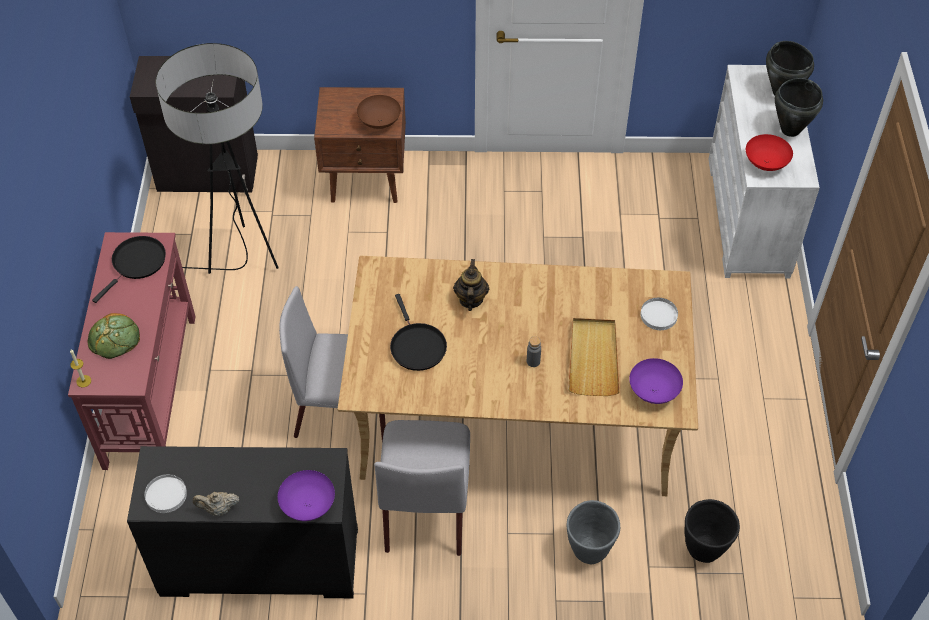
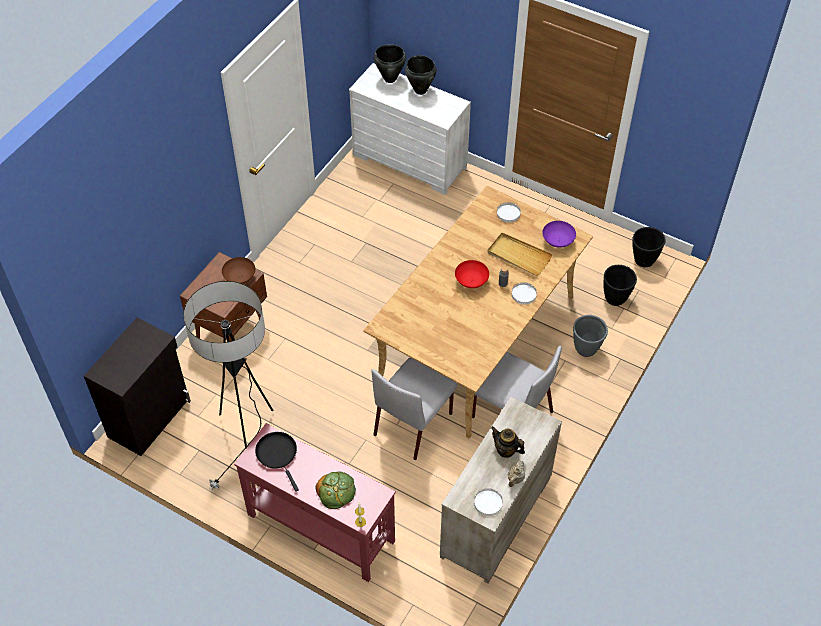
camera: 60 degrees left, 0 degrees up
black dresser [127,446,358,598] -> beige dresser [440,397,562,584]
purple bowl [278,470,335,521] -> none
black frying pan [390,294,447,371] -> none
teapot [453,259,489,311] -> teapot moved to [491,426,525,458]
red bowl [746,134,793,171] -> red bowl moved to [455,260,489,288]
none -> white plate [511,282,537,305]
none -> black planter [632,227,666,267]

